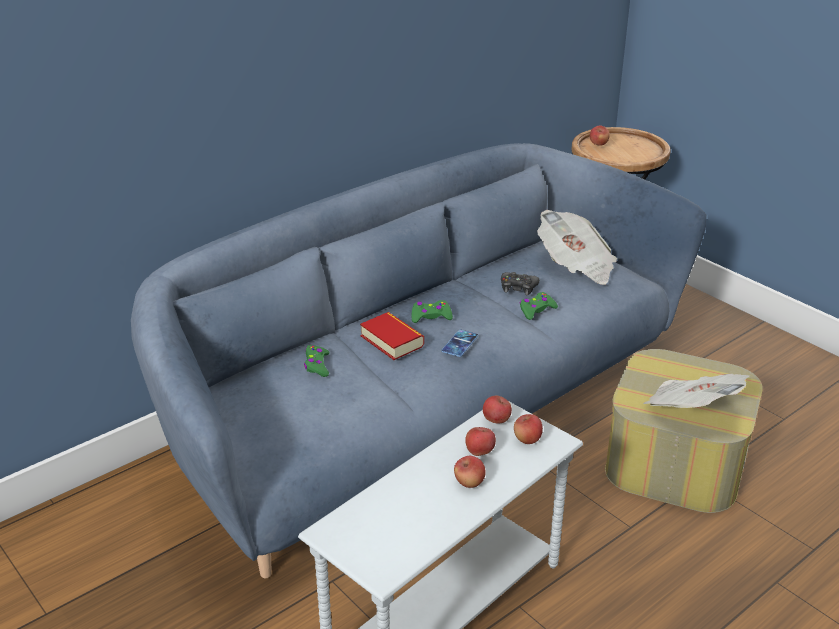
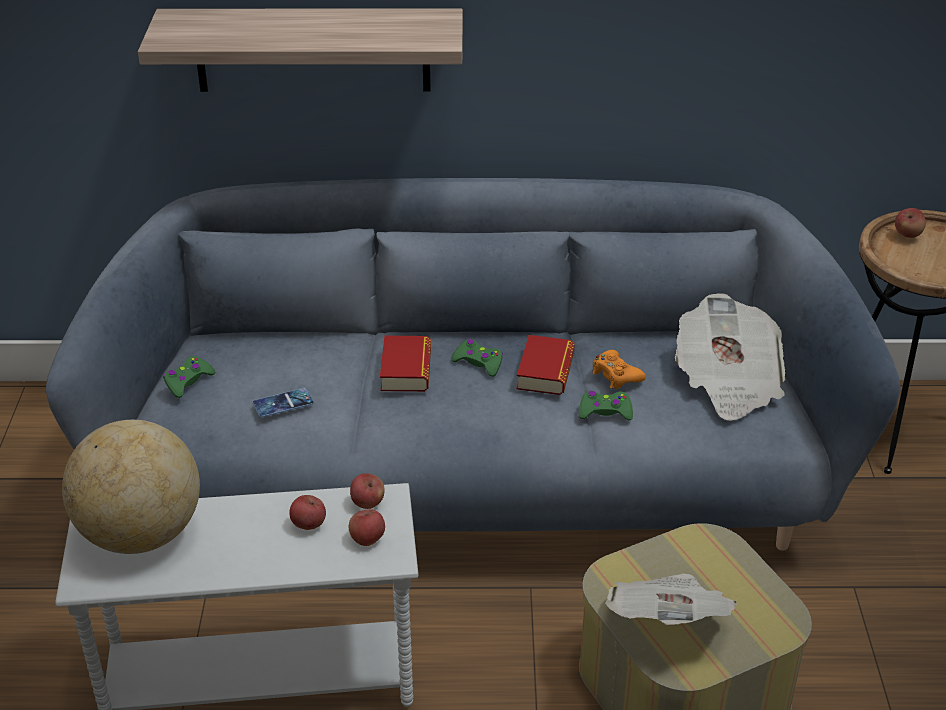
camera: 40 degrees right, 5 degrees up
green game controller [304,345,330,377] -> green game controller moved to [163,356,215,398]
phone [441,330,478,357] -> phone moved to [253,388,314,417]
apple [454,456,486,488] -> none
black game controller [501,272,540,295] -> orange game controller [592,350,646,389]
none -> globe [62,420,200,554]
none -> shelf [138,8,463,92]
none -> book [517,335,575,395]

